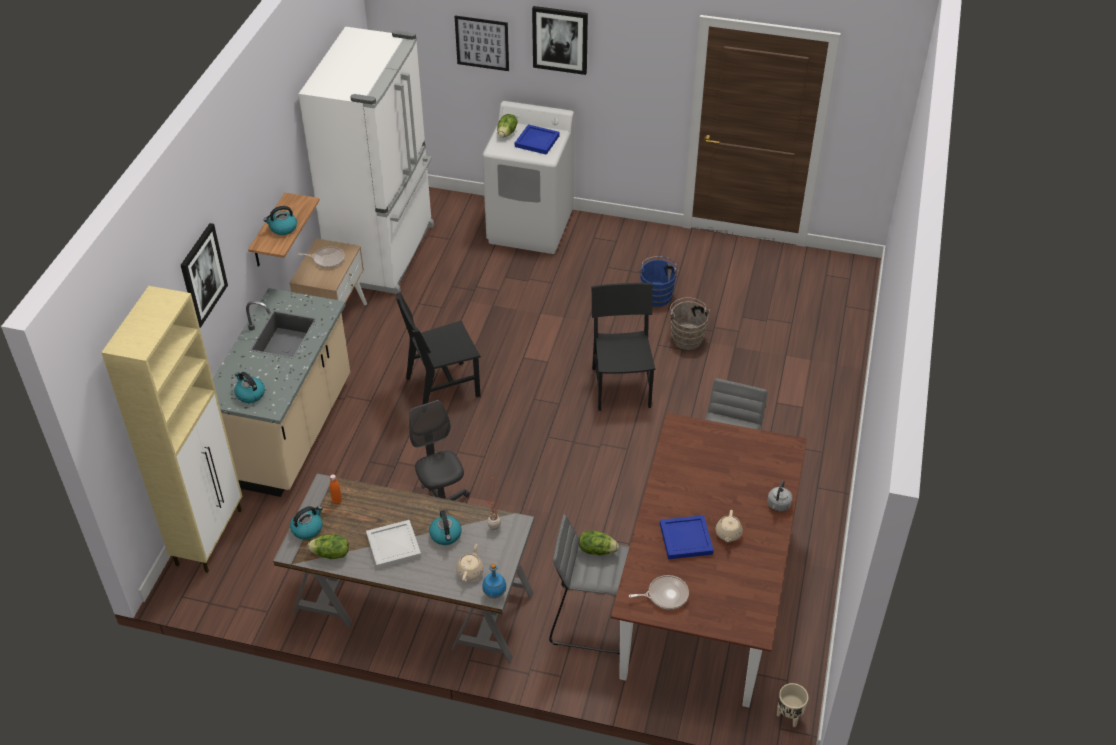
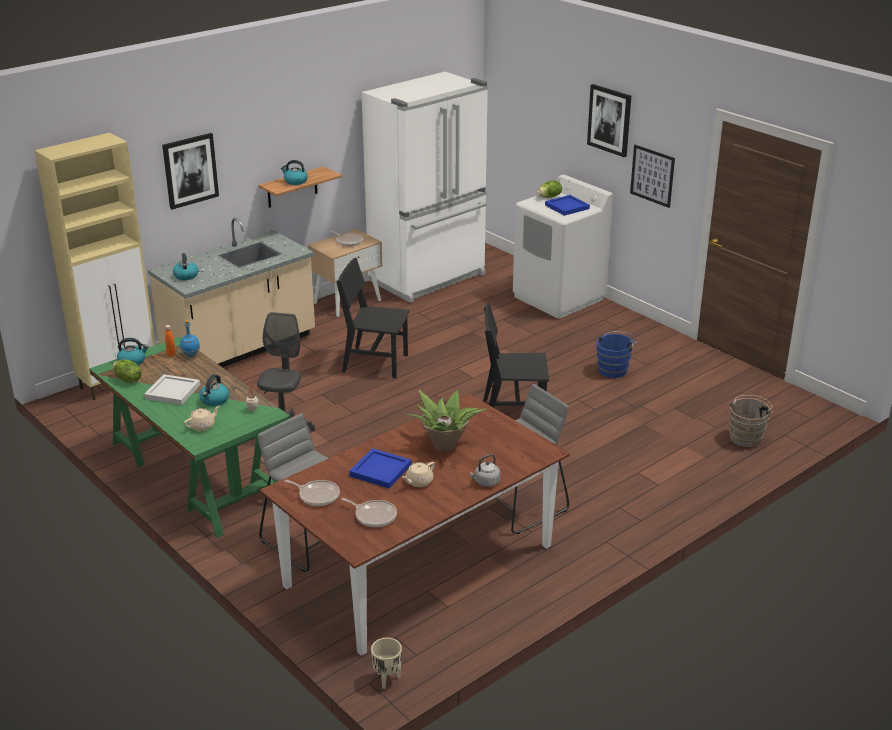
camera: 35 degrees right, 15 degrees down
grey desk [273,474,534,663] -> green desk [89,337,290,538]
picture [455,16,509,71] -> picture moved to [630,145,675,208]
blue bottle [482,563,507,599] -> blue bottle moved to [180,320,200,358]
lettuce [579,531,619,555] -> none
black chair [592,283,655,411] -> black chair turned 120 degrees counterclockwise [483,303,549,408]
brown bucket [669,297,710,350] -> brown bucket moved to [729,395,774,447]
none -> frying pan [341,498,397,527]
none -> potted plant [407,390,486,451]

